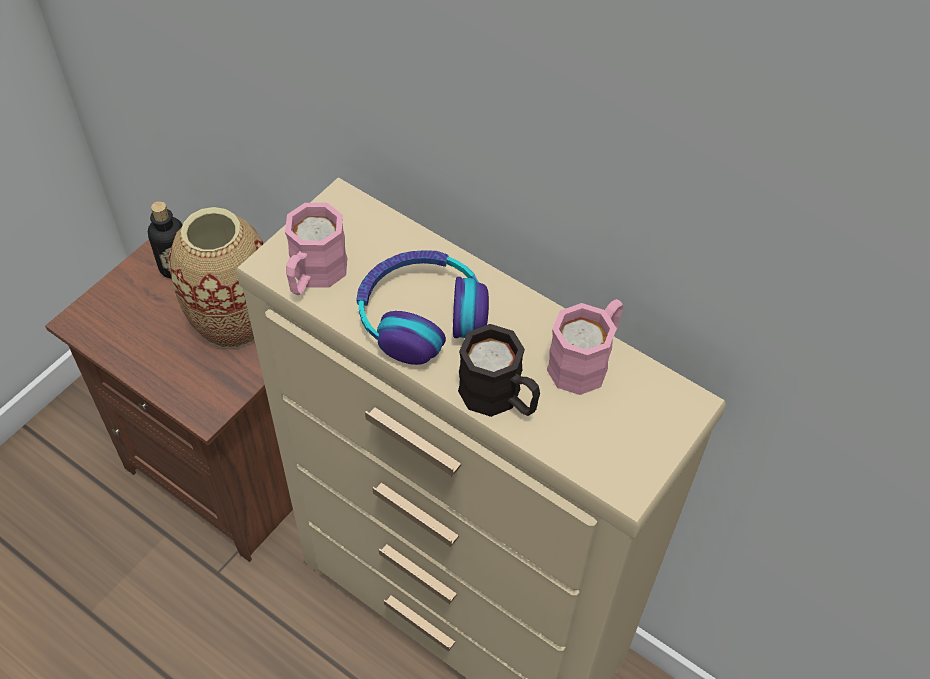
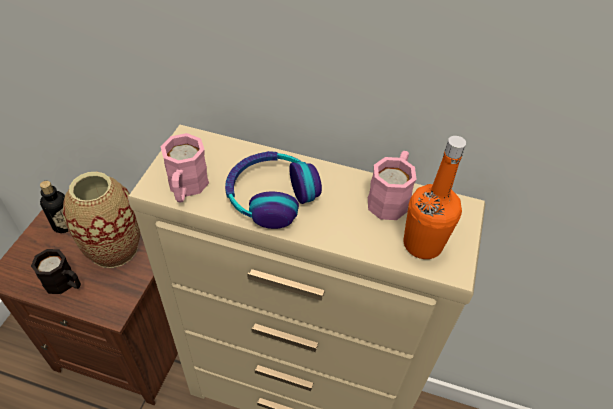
camera: 20 degrees left, 5 degrees down
black mug [458,324,540,417] -> black mug moved to [31,249,81,294]
none -> orange bottle [404,136,466,259]

